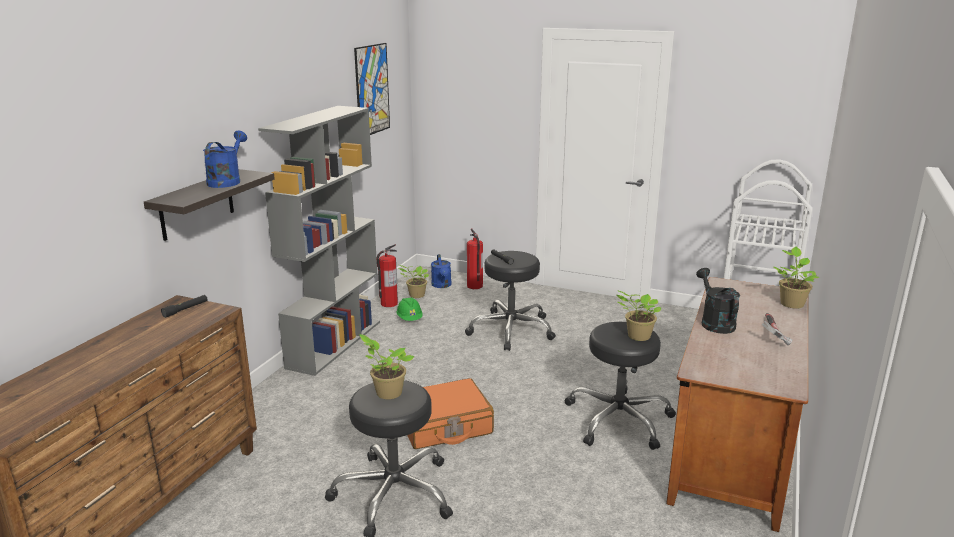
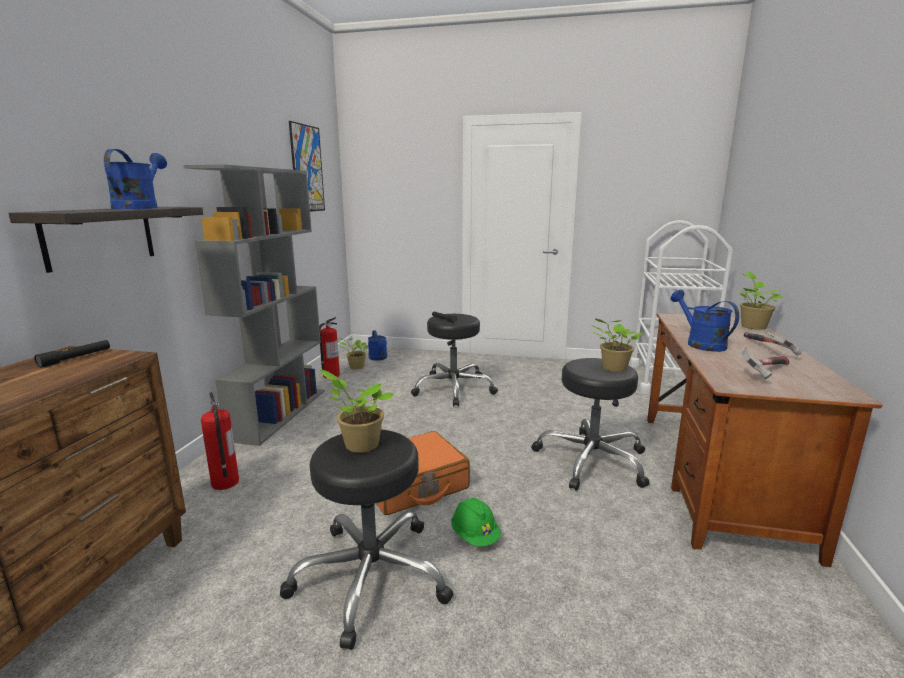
camera: 10 degrees left, 5 degrees down
green hard hat [396,297,423,321] -> green hard hat moved to [451,498,501,546]
fire extinguisher [467,228,483,289] -> fire extinguisher moved to [201,392,239,490]
black watering can [696,268,740,334] -> blue watering can [670,290,739,352]
none -> hammer [741,347,789,379]

